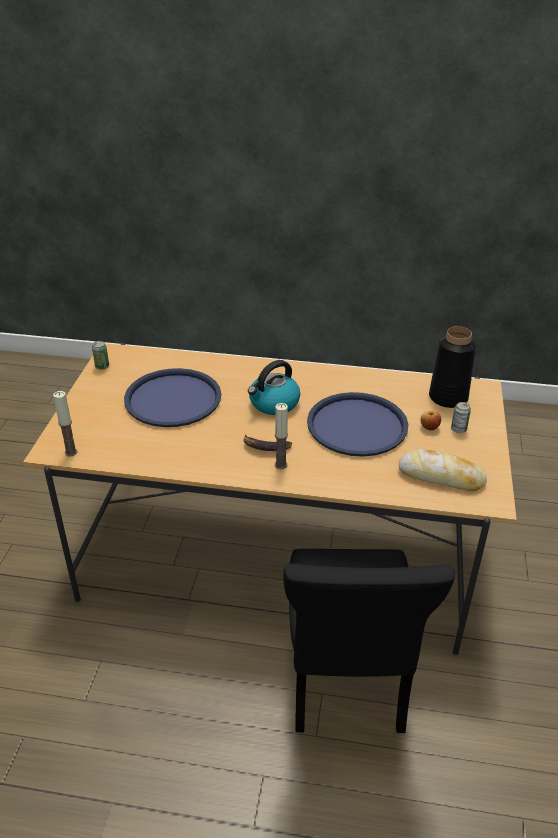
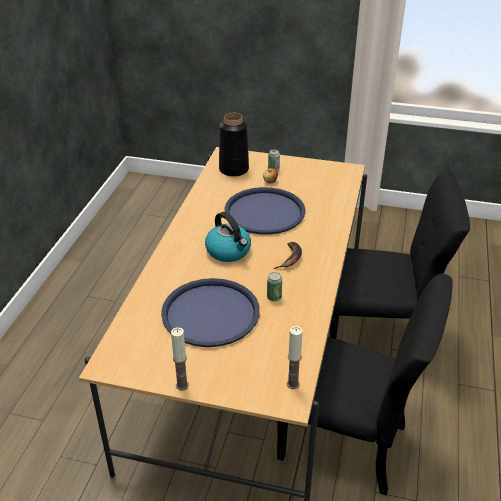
camera: 85 degrees left, 0 degrees up
can [92,341,109,370] -> can moved to [267,272,282,301]
candle [275,403,288,469] -> candle moved to [171,327,189,391]
bread [399,449,487,491] -> none
none -> black chair [277,273,453,495]

